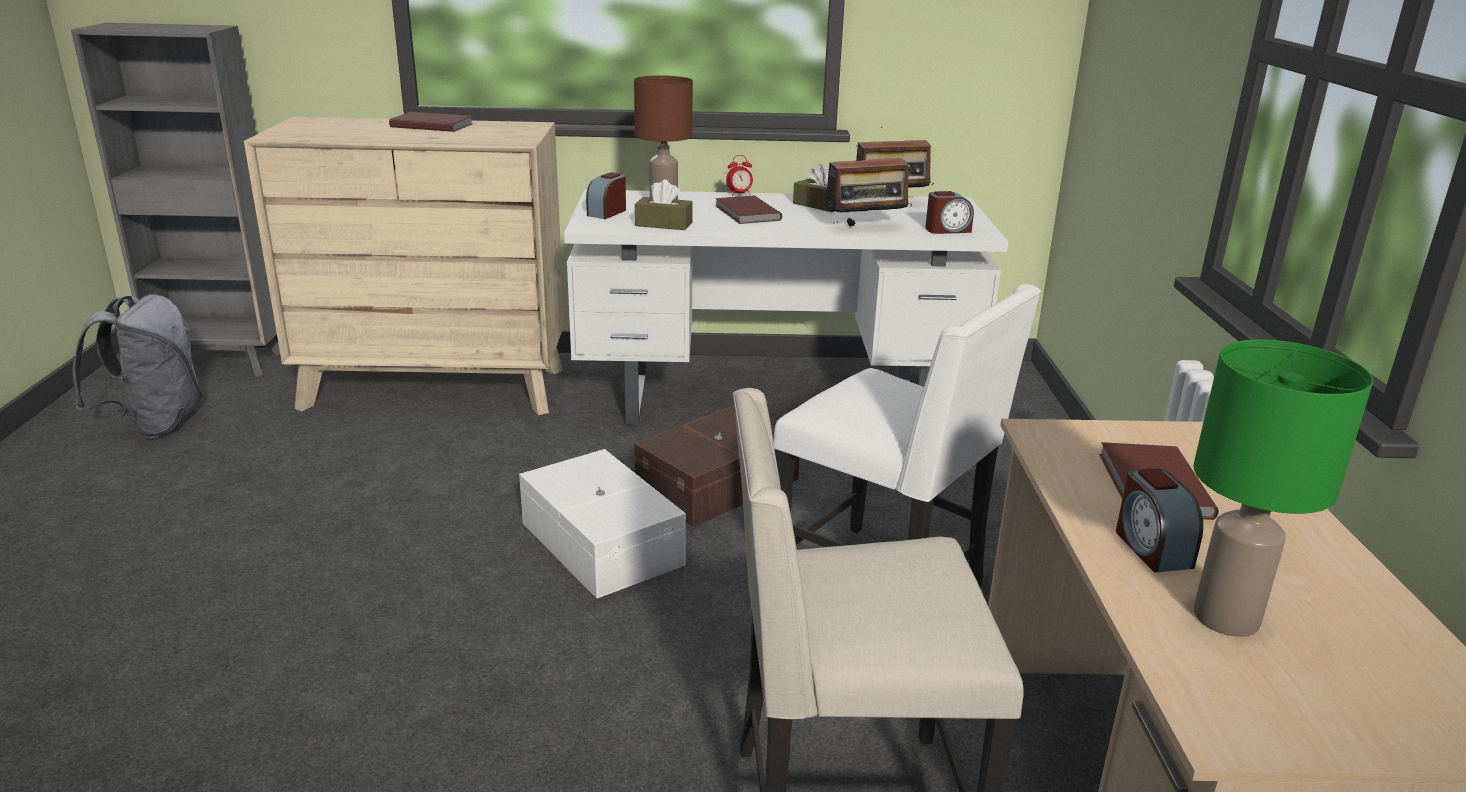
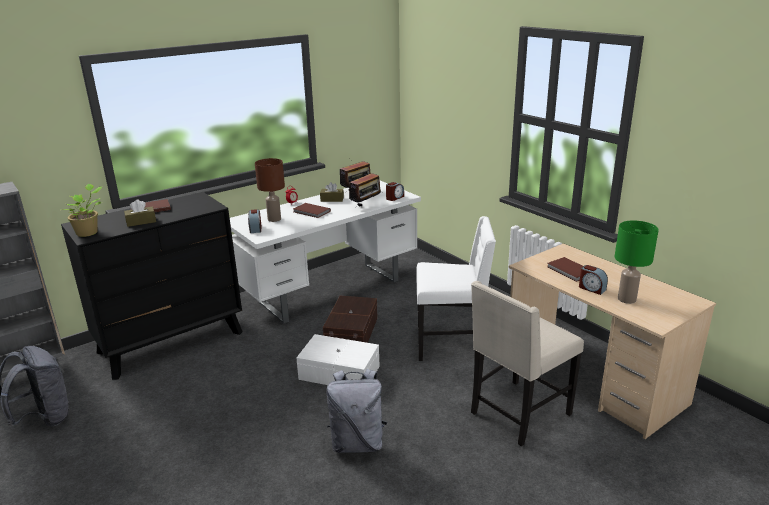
camera: 35 degrees left, 0 degrees up
beige dresser [244,117,564,415] -> black dresser [61,192,242,380]
brown tissue box [635,180,693,230] -> brown tissue box moved to [124,199,156,227]
none -> potted plant [63,184,102,237]
none -> grey backpack [326,369,387,453]

